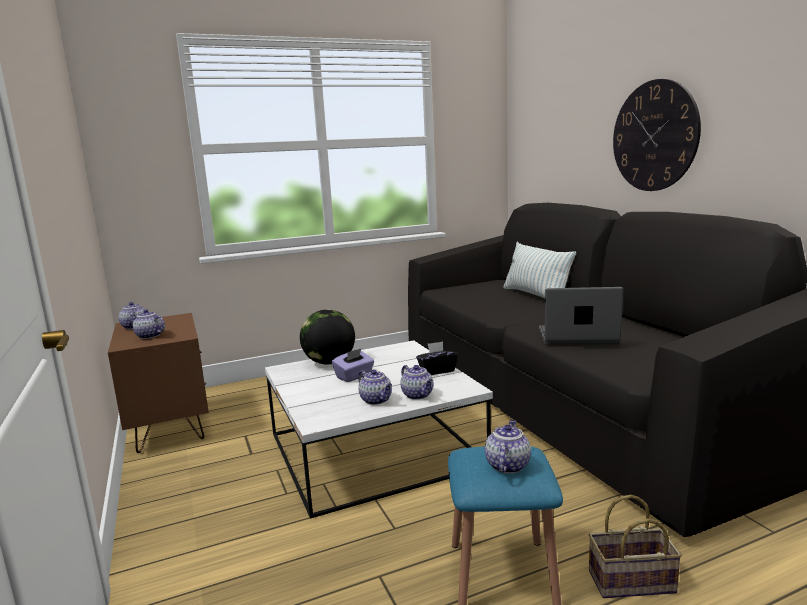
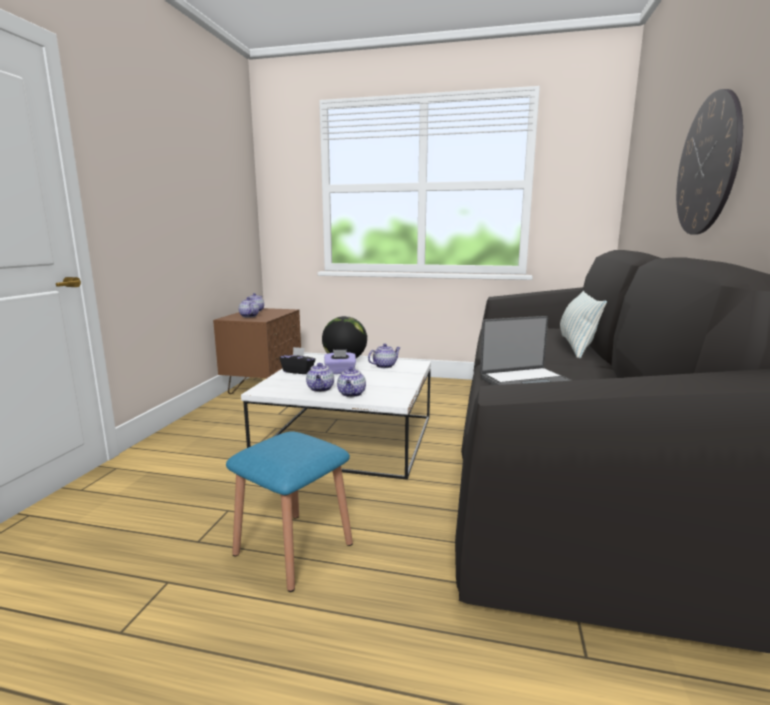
camera: 35 degrees right, 0 degrees up
black tissue box [416,341,458,375] -> black tissue box moved to [280,347,315,374]
teapot [485,420,531,474] -> teapot moved to [368,344,401,368]
laptop [539,287,623,345] -> laptop turned 120 degrees clockwise [480,316,573,385]
basket [589,495,682,598] -> none

